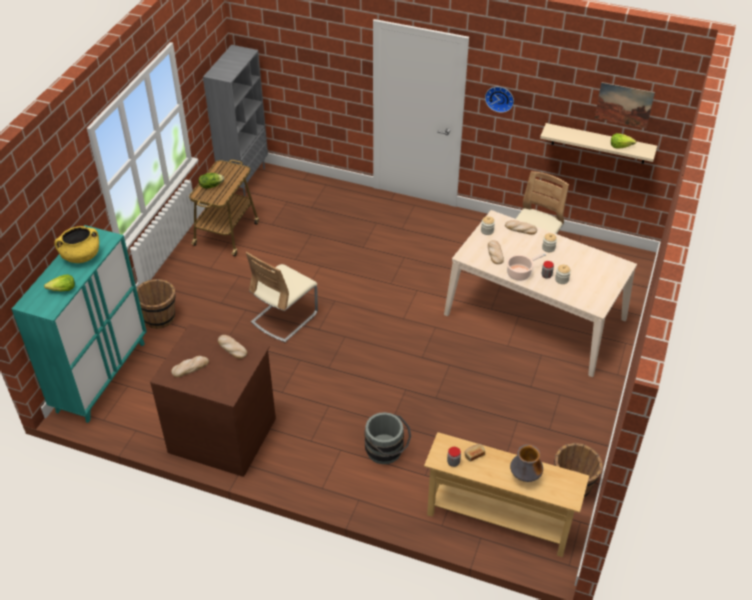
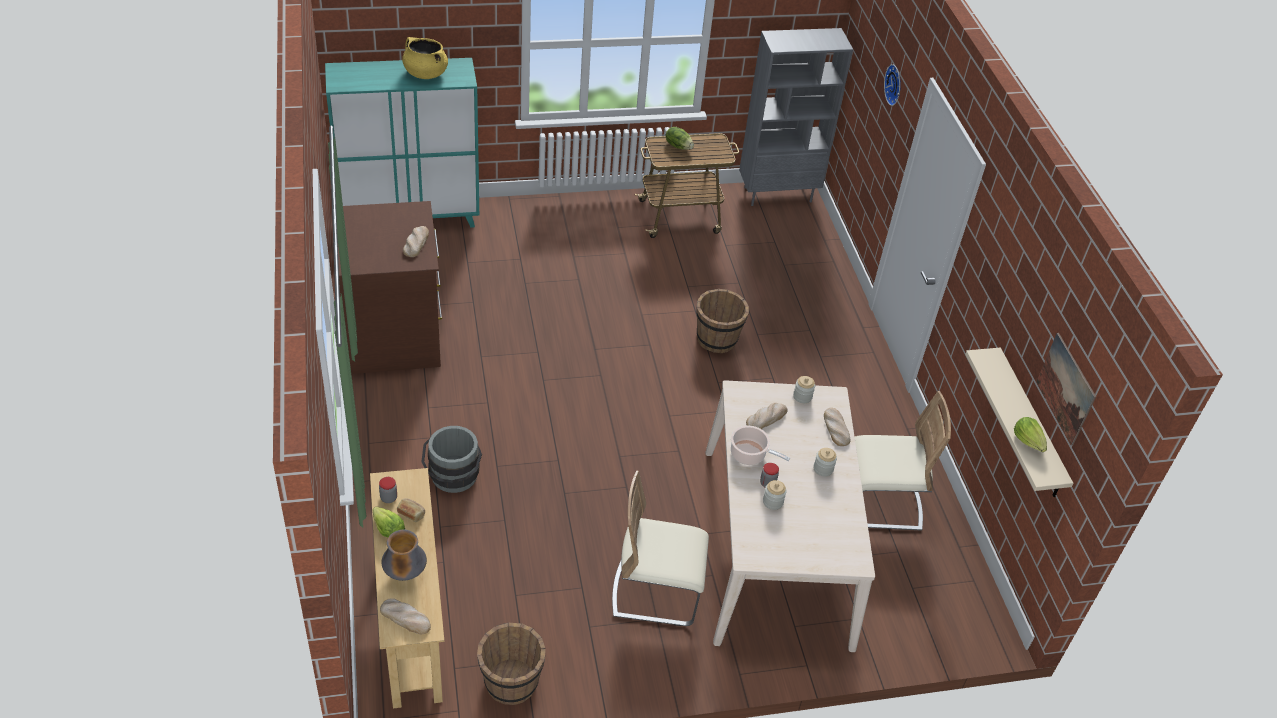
camera: 55 degrees right, 0 degrees up
lettuce [44,274,75,291] -> lettuce moved to [373,507,405,537]
brown bucket [136,279,175,329] -> brown bucket moved to [696,289,749,353]
bread [171,356,209,377] -> bread moved to [380,598,431,634]
beige chair [246,252,318,343] -> beige chair moved to [612,471,709,626]
wall clock [485,87,514,113] -> wall clock moved to [884,64,901,106]

